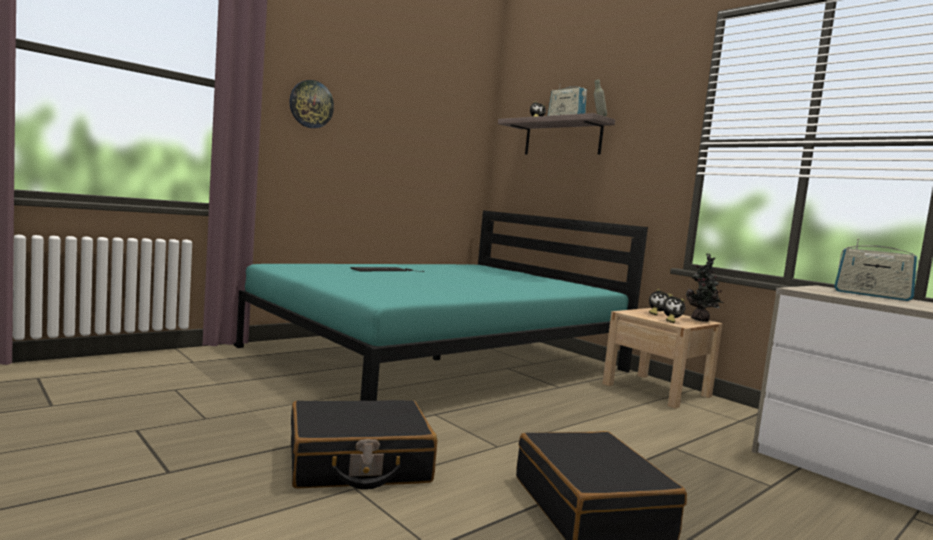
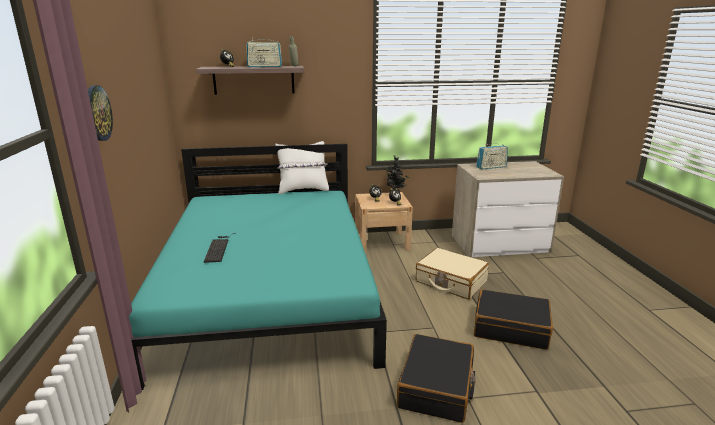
camera: 55 degrees left, 15 degrees up
none -> white pillow [275,141,329,194]
none -> beige suitcase [416,248,489,299]

